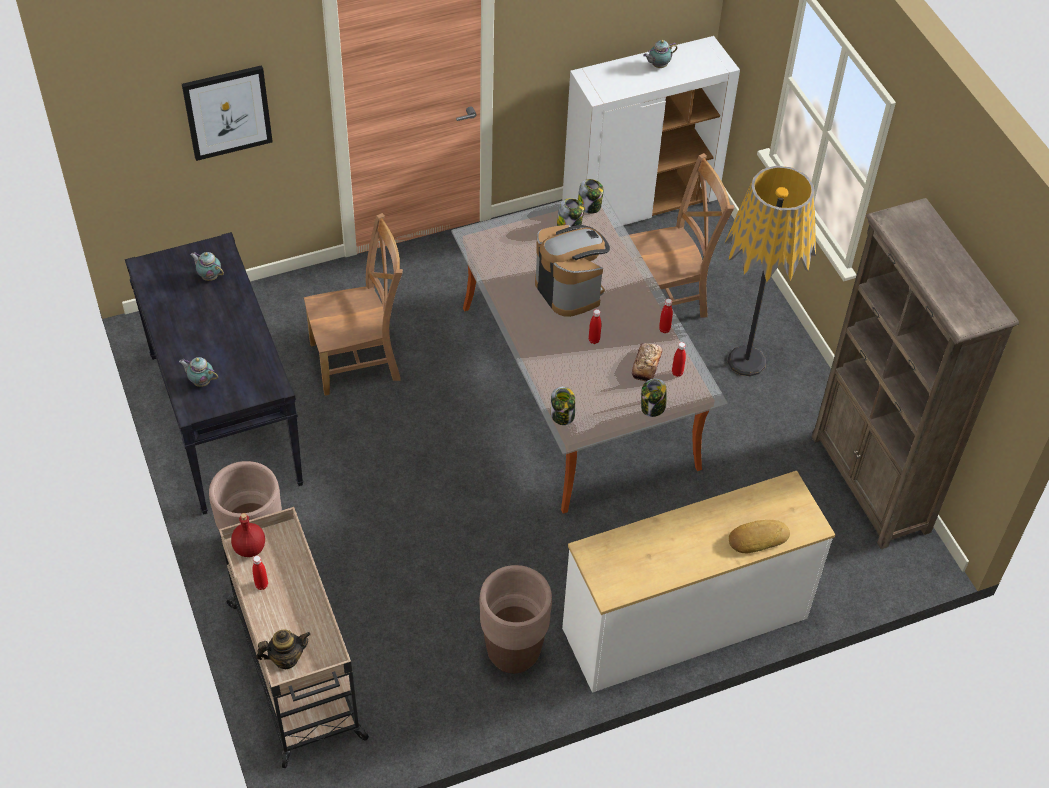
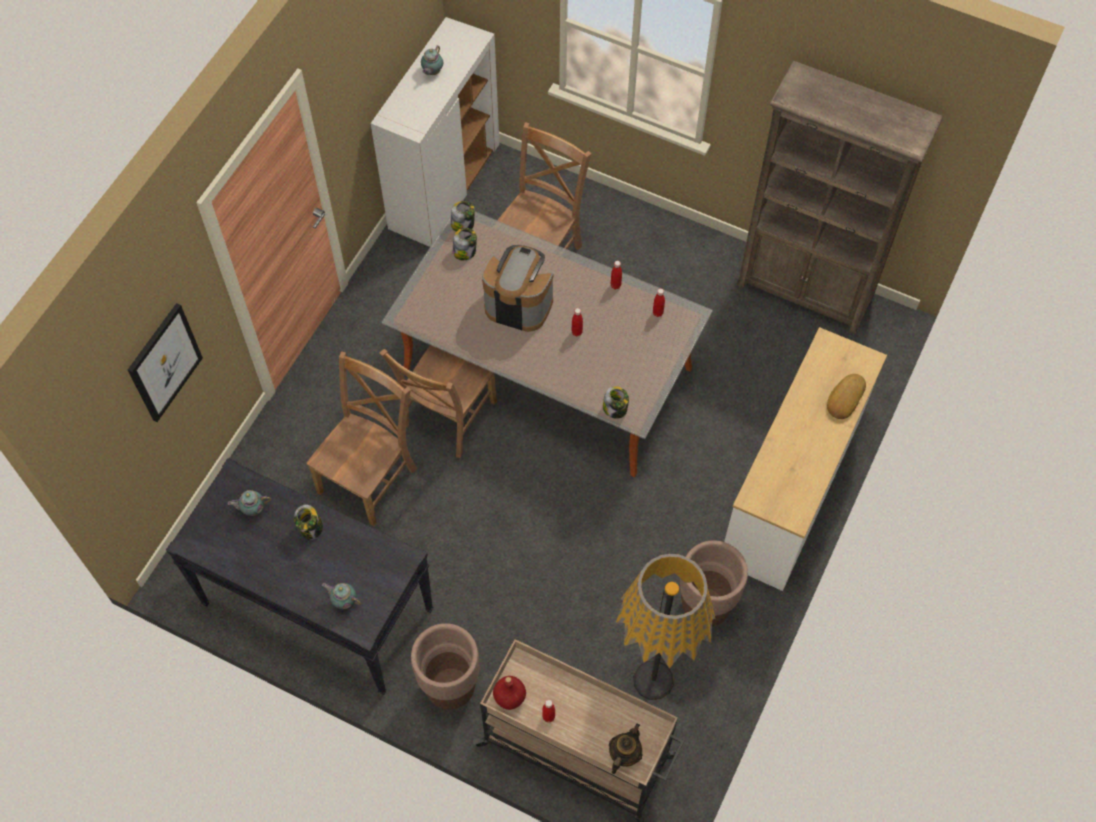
camera: 40 degrees left, 10 degrees up
teapot [179,357,218,387] -> teapot turned 45 degrees clockwise [322,583,361,609]
bread [632,343,663,381] -> none
jar [641,378,667,417] -> jar moved to [294,505,323,540]
floor lamp [725,166,816,376] -> floor lamp moved to [616,554,715,700]
none -> brown chair [379,345,497,458]

